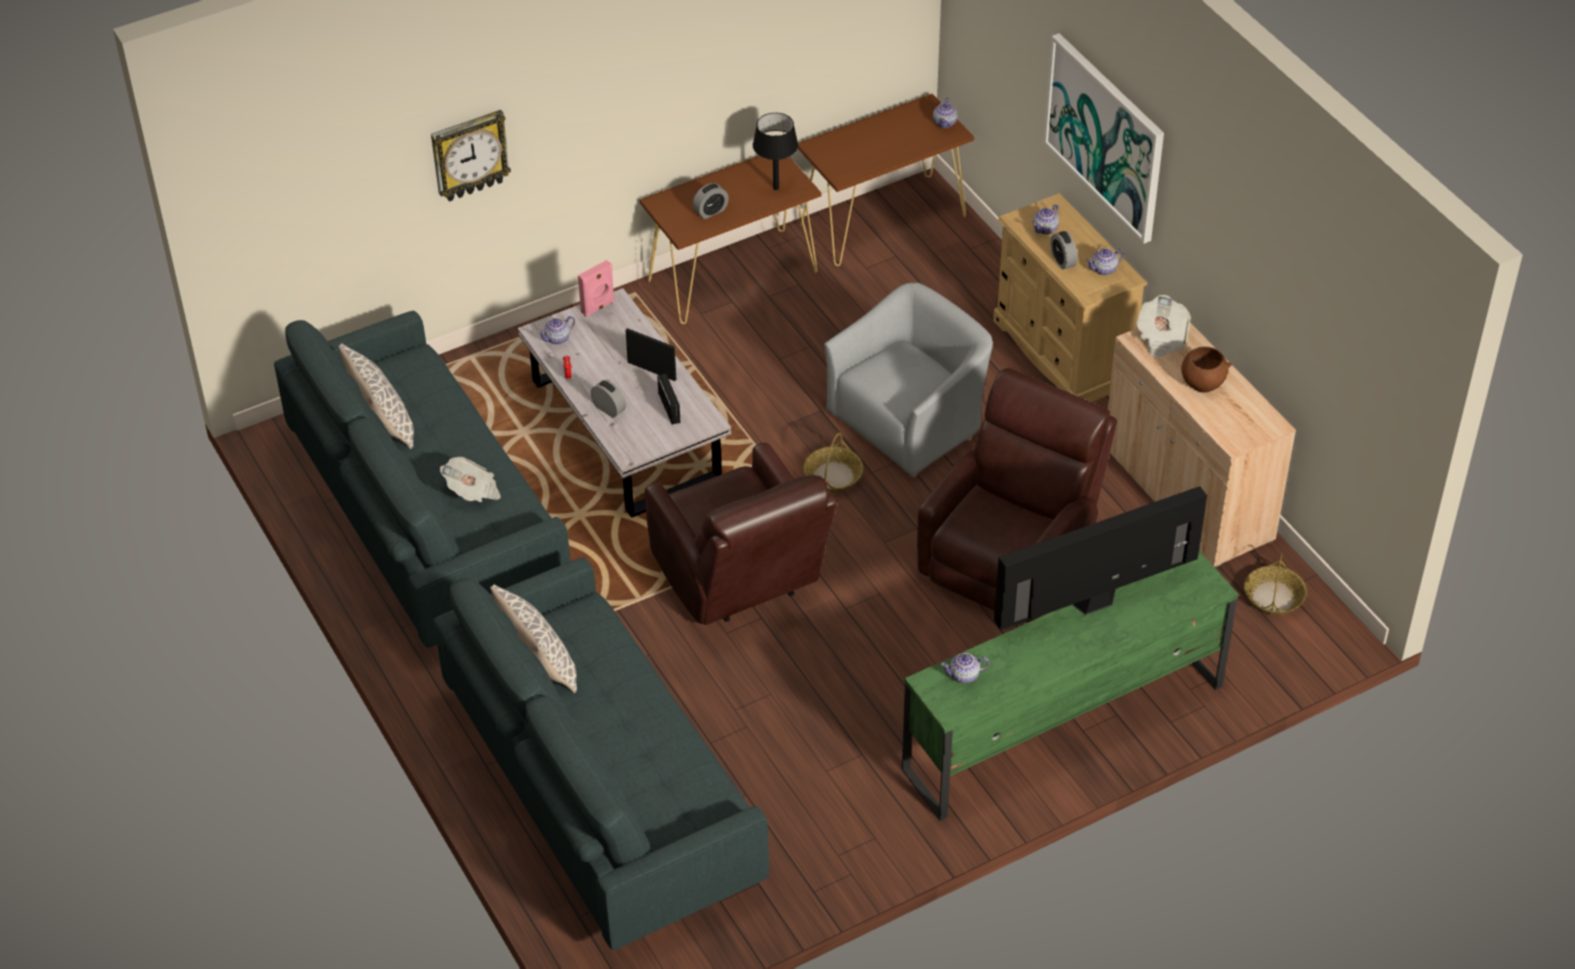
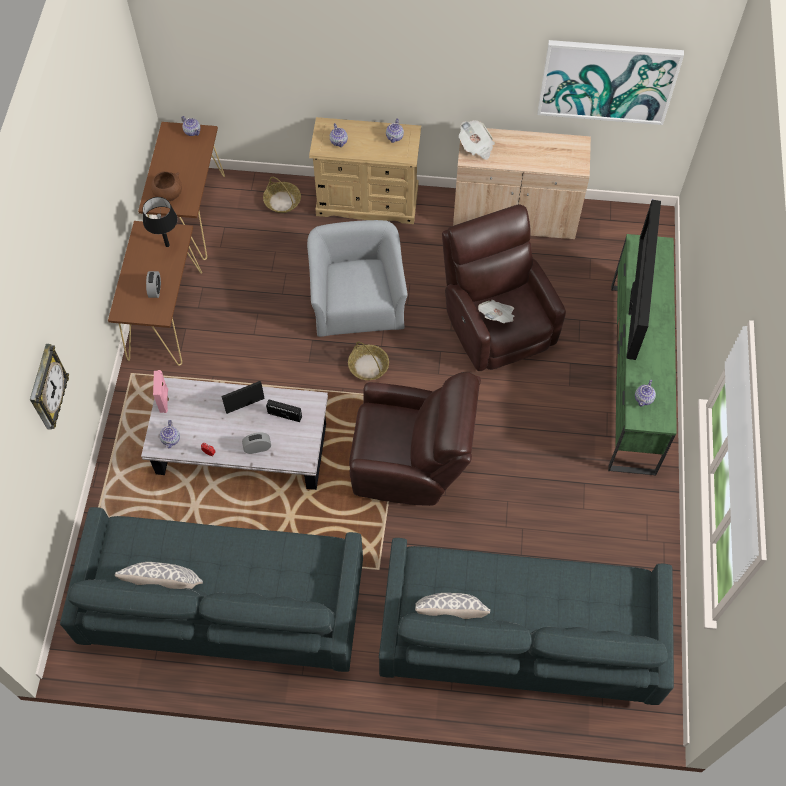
camera: 55 degrees left, 15 degrees up
newspaper [440,457,501,502] -> newspaper moved to [478,300,515,323]
picture [1043,33,1164,244] -> picture moved to [537,40,684,125]
alarm clock [1050,231,1078,269] -> none
brown bowl [1181,346,1232,393] -> brown bowl moved to [151,171,182,201]
basket [1244,552,1307,615] -> basket moved to [263,177,301,213]

